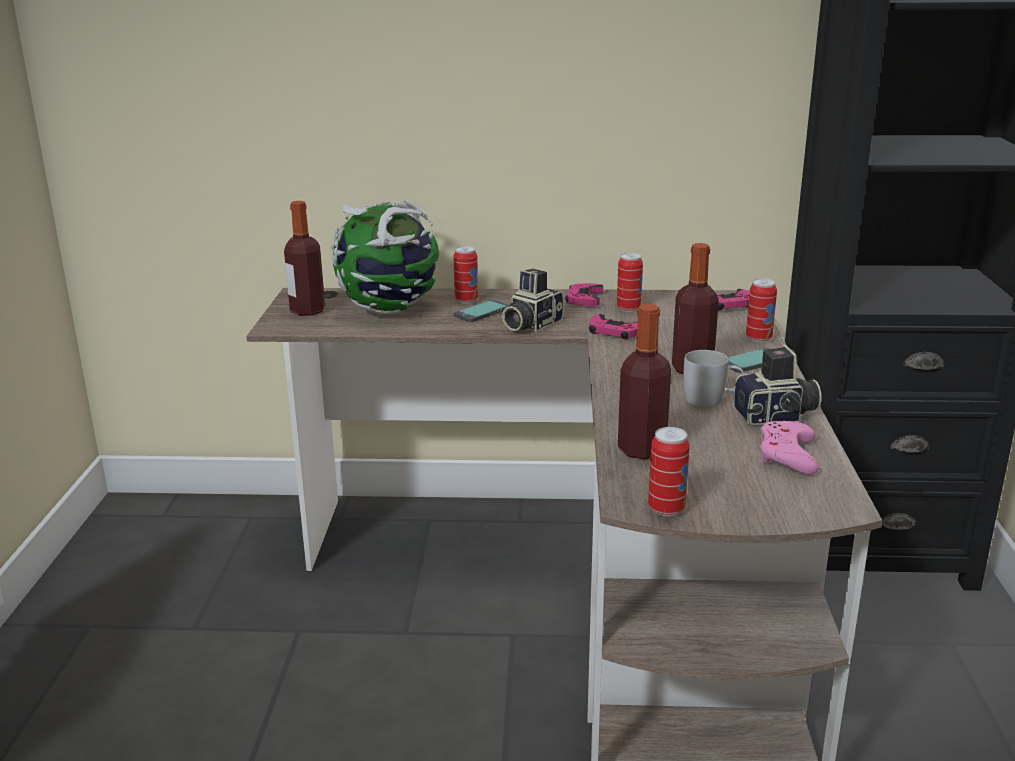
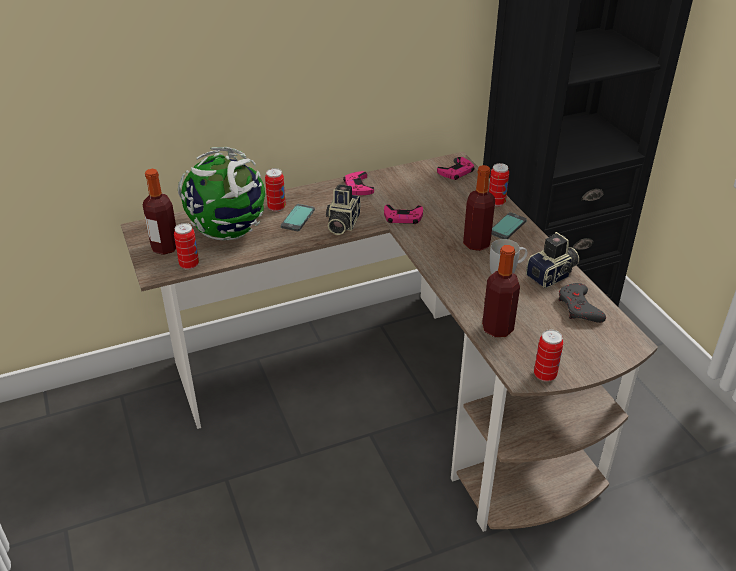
camera: 25 degrees left, 15 degrees up
can [617,253,643,312] -> can moved to [174,223,199,270]
pink game controller [760,421,818,475] -> grey game controller [559,283,606,323]

